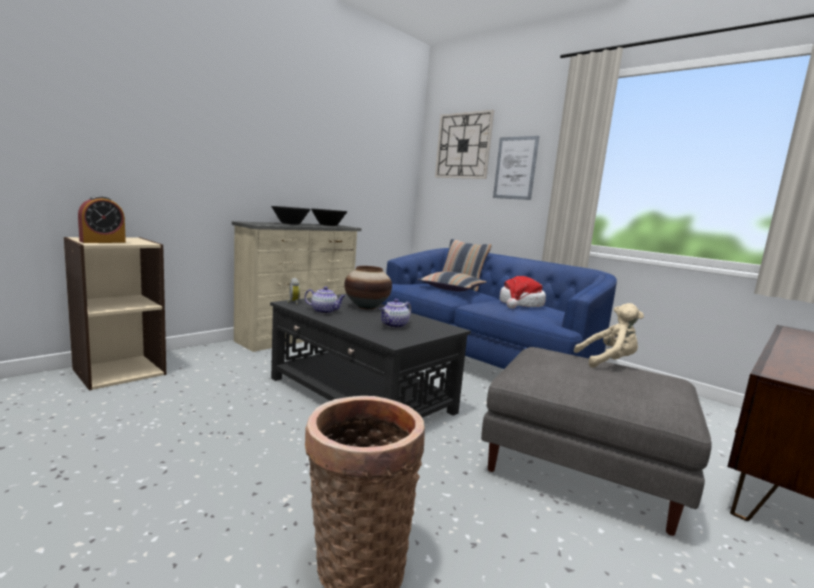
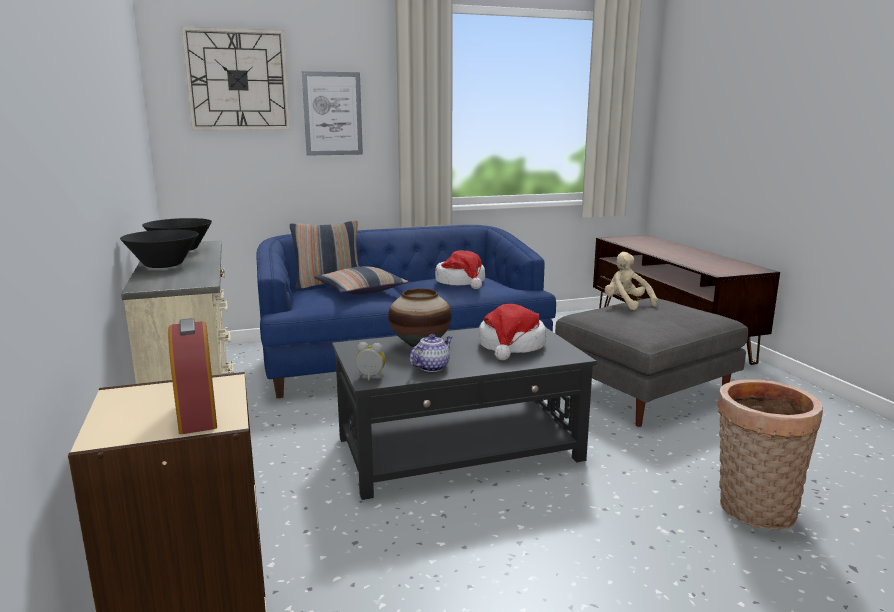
camera: 60 degrees left, 5 degrees up
teapot [379,299,412,328] -> hat [479,304,546,360]
beige plush toy [574,303,644,368] -> beige plush toy turned 60 degrees counterclockwise [605,252,658,310]

